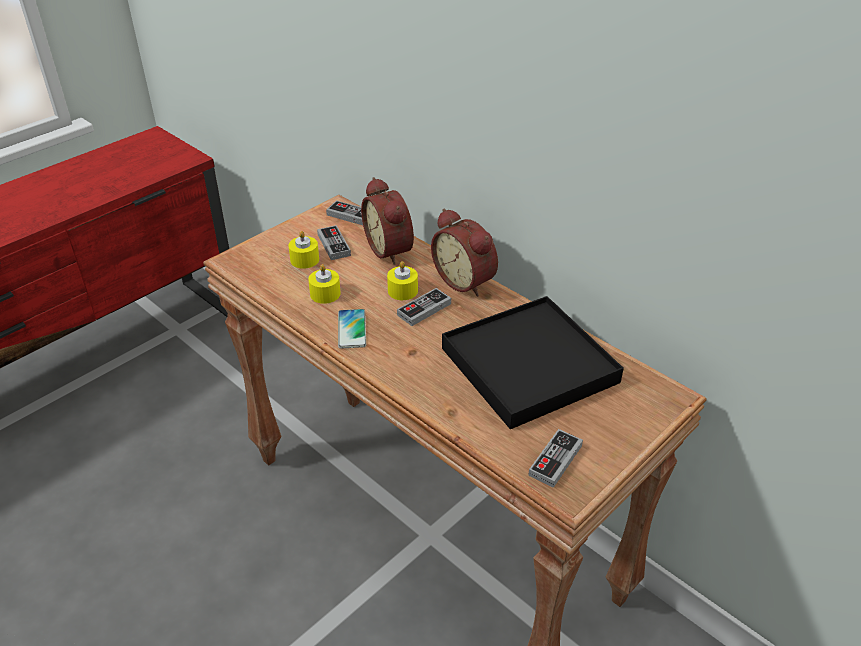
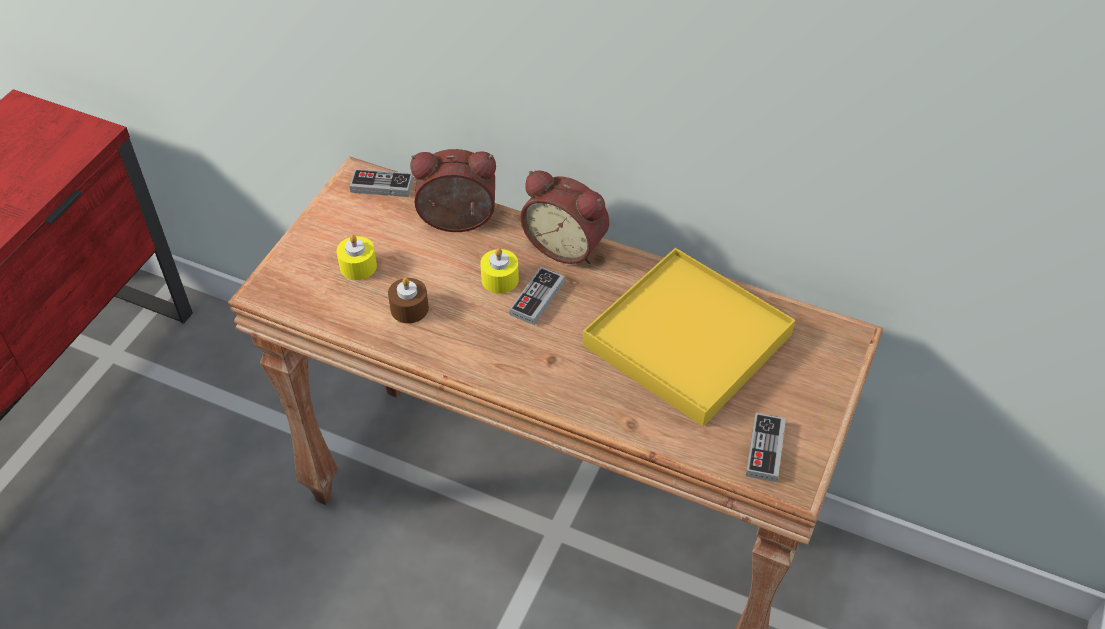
camera: 20 degrees left, 10 degrees up
yellow candle [308,264,341,304] -> brown candle [388,278,429,323]
game controller [317,225,351,260] -> none
phone [338,309,366,349] -> none
alarm clock [361,177,414,265] -> alarm clock turned 135 degrees clockwise [410,149,496,232]
black tray [442,296,624,429] -> yellow tray [582,248,795,427]

